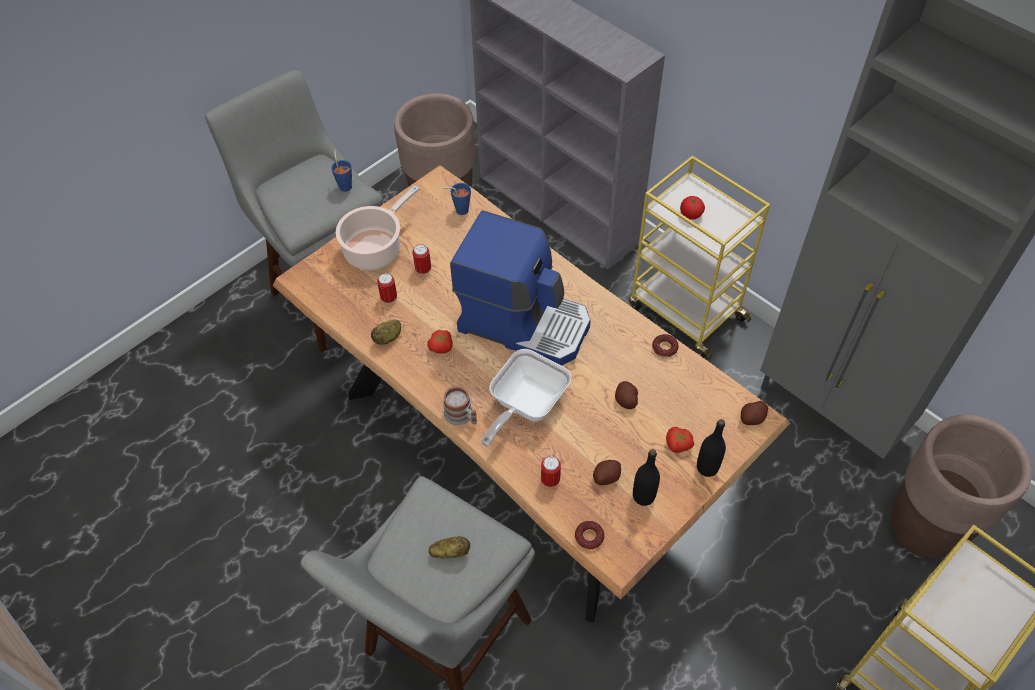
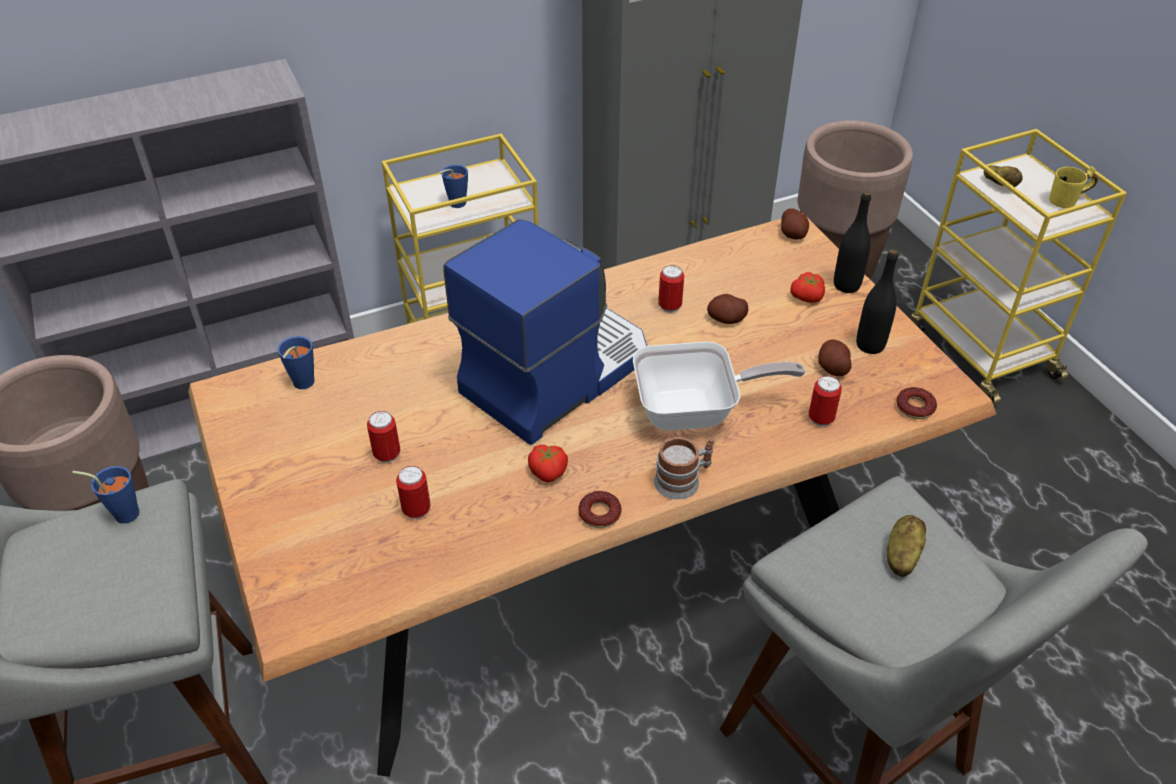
camera: 70 degrees left, 10 degrees down
cooking pot [336,186,420,270] -> none
potato [371,320,401,345] -> potato moved to [984,166,1023,187]
frying pan [481,349,571,447] -> frying pan turned 60 degrees counterclockwise [633,342,805,431]
donut [652,334,678,357] -> donut moved to [578,491,622,528]
tomato [680,196,705,220] -> blue cup [439,165,468,208]
none -> can [658,265,684,313]
none -> yellow mug [1049,166,1098,208]

